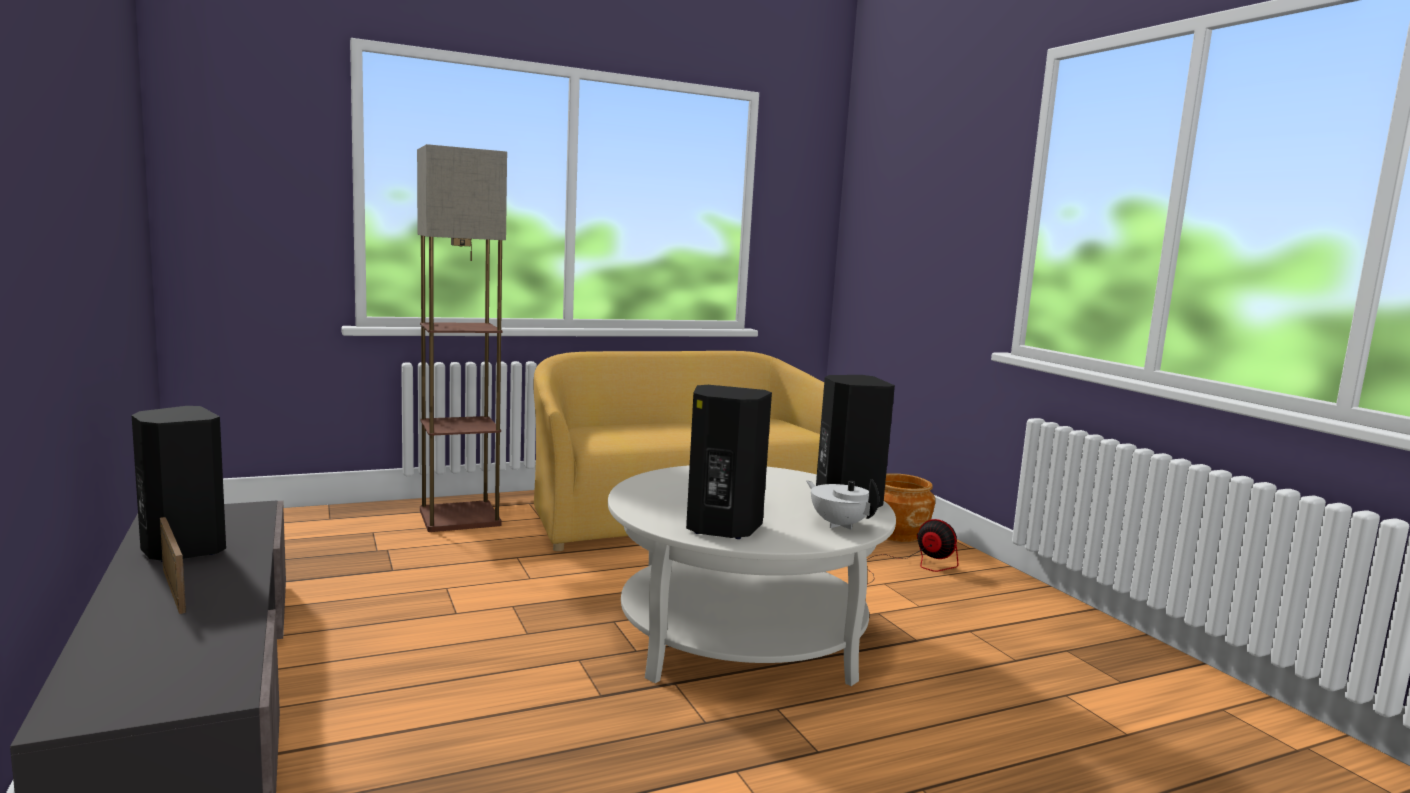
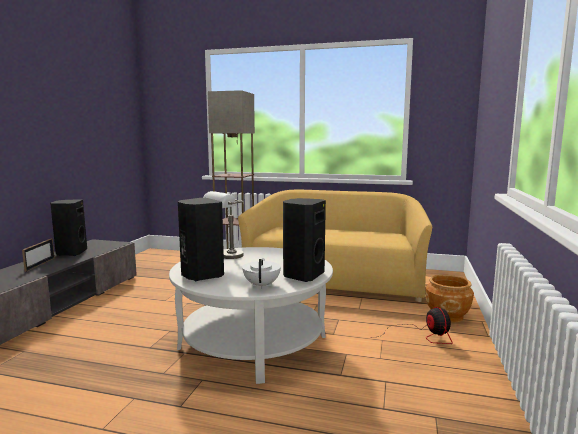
camera: 40 degrees right, 0 degrees up
none -> grey table lamp [203,191,244,259]

